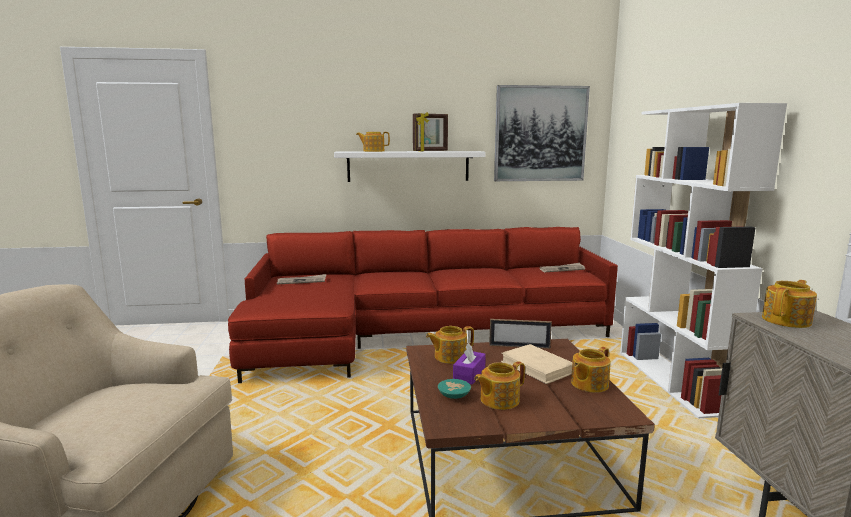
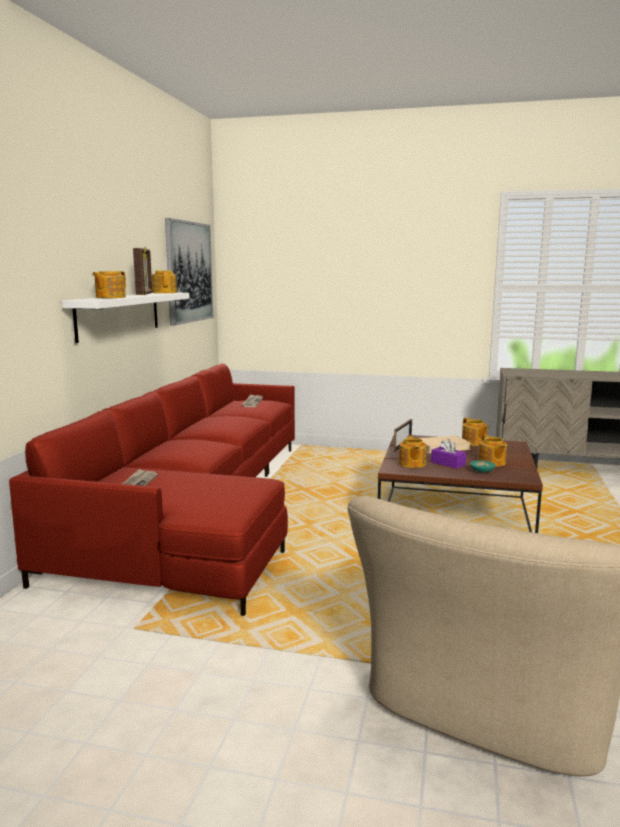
camera: 70 degrees left, 0 degrees up
white bookcase [620,103,787,419] -> none
teapot [762,280,817,328] -> teapot moved to [152,271,177,293]

